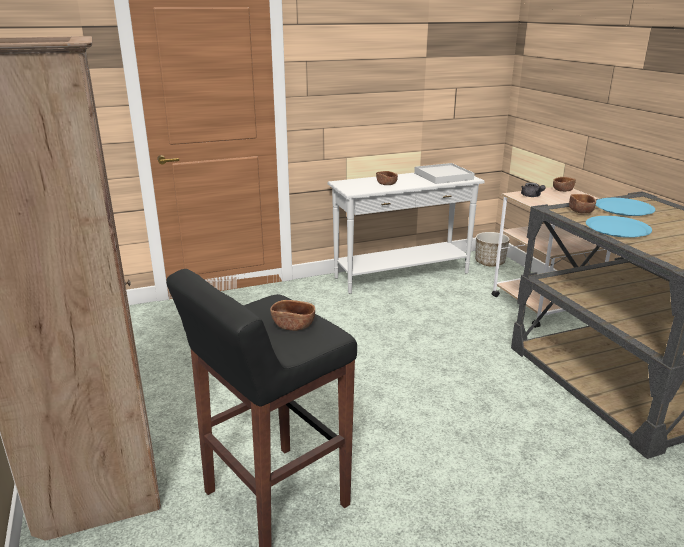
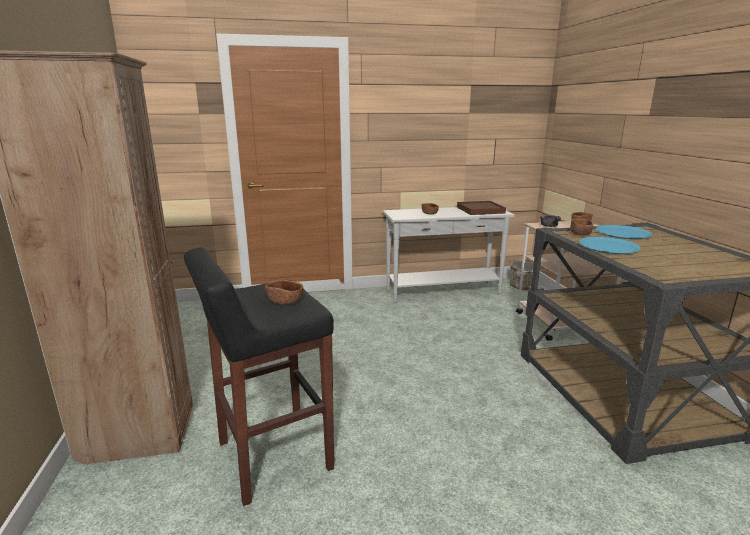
camera: 10 degrees right, 5 degrees down
white tray [414,163,475,184] -> brown tray [457,201,506,215]

